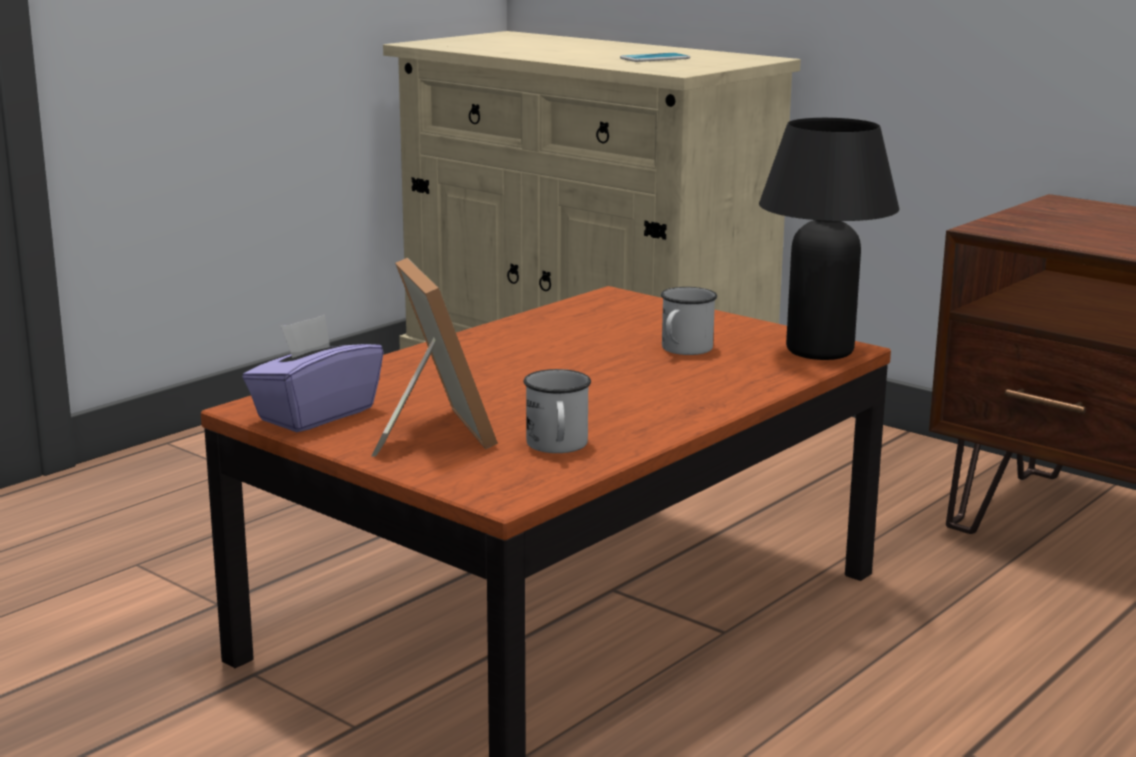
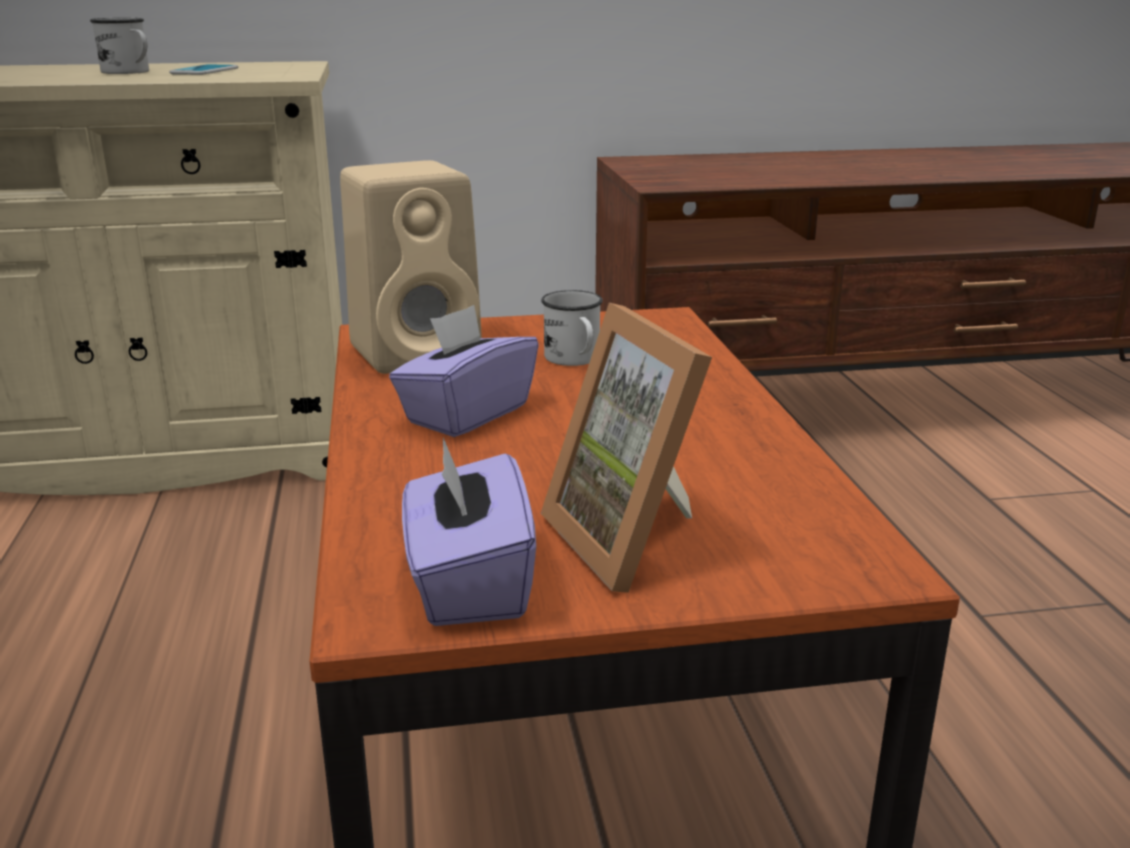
camera: 50 degrees left, 5 degrees up
picture frame [372,258,498,456] -> picture frame turned 135 degrees counterclockwise [541,303,712,593]
white mug [524,369,591,453] -> white mug moved to [90,18,149,74]
black table lamp [759,118,899,360] -> none
none -> beige speaker [340,160,482,374]
none -> purple tissue box [389,305,539,437]

